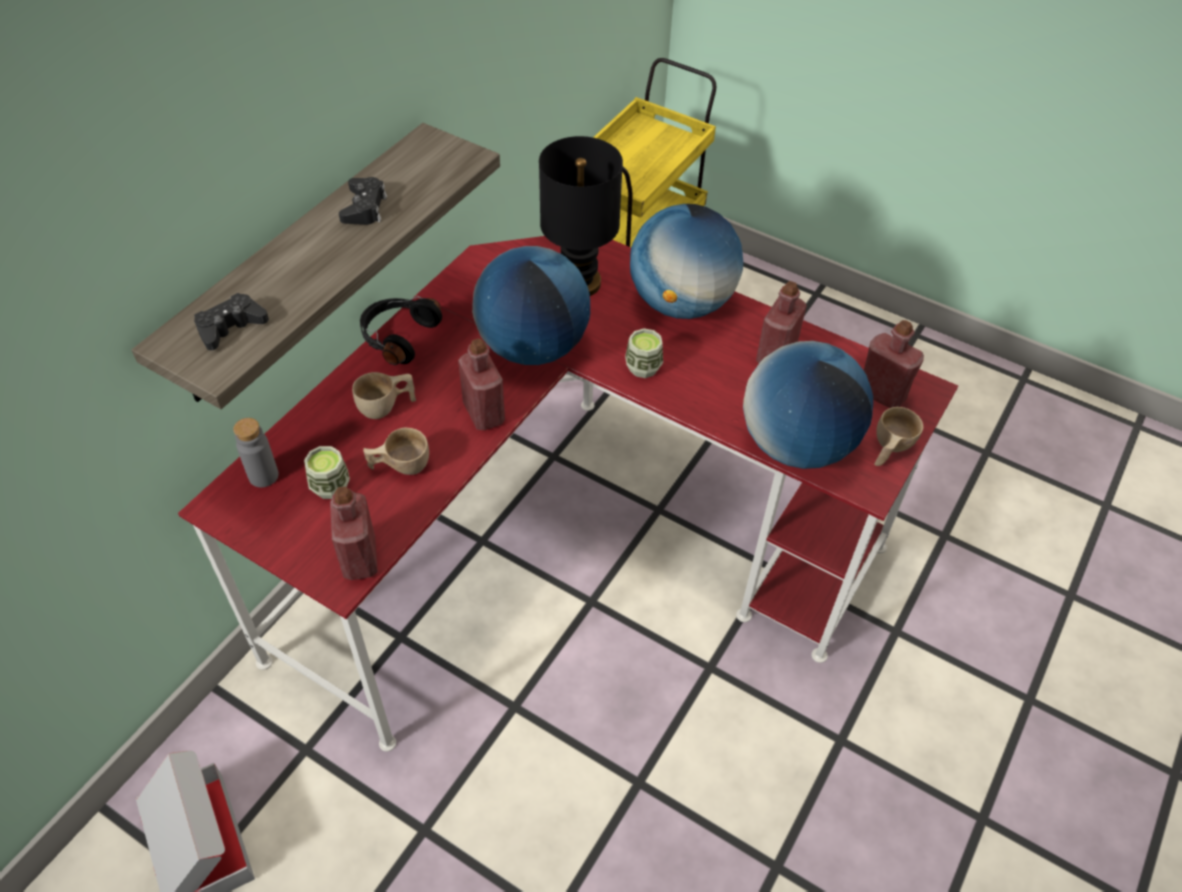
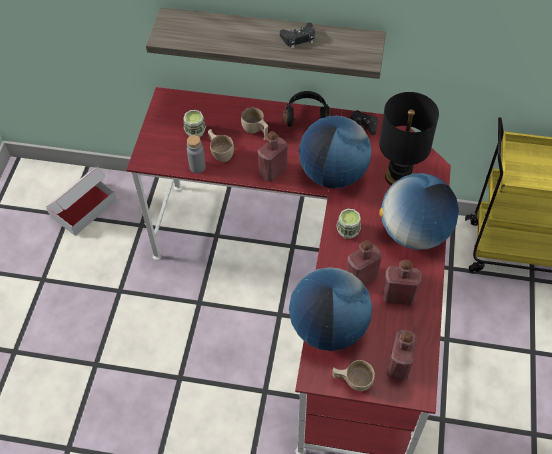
camera: 70 degrees right, 5 degrees up
black game controller [194,293,269,350] -> black game controller moved to [349,110,378,135]
grey bottle [233,418,279,487] -> grey bottle moved to [187,135,206,173]
red bottle [330,487,378,580] -> red bottle moved to [347,240,382,286]

